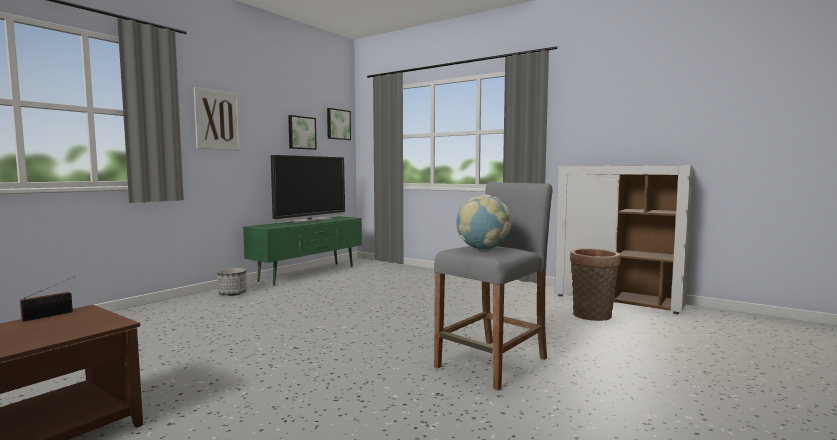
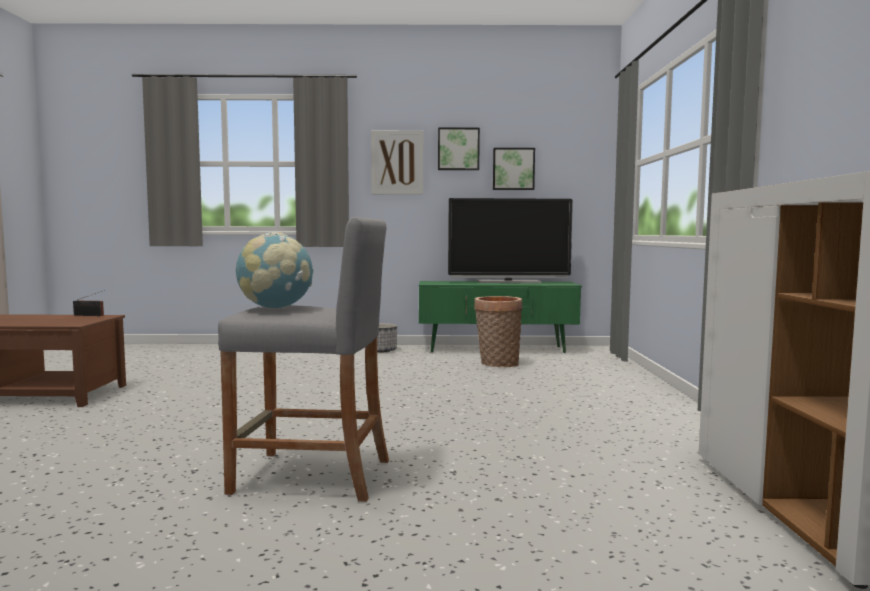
camera: 55 degrees right, 0 degrees up
picture [327,108,351,140] -> picture moved to [438,127,480,170]
basket [570,248,620,321] -> basket moved to [474,296,523,367]

